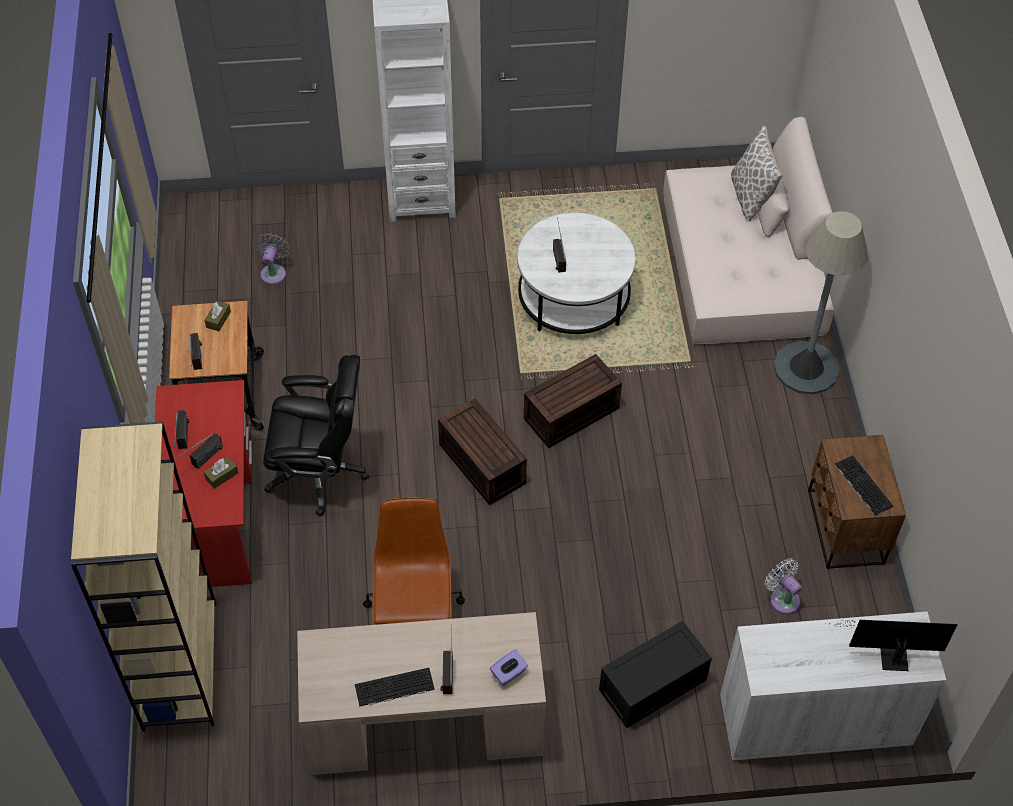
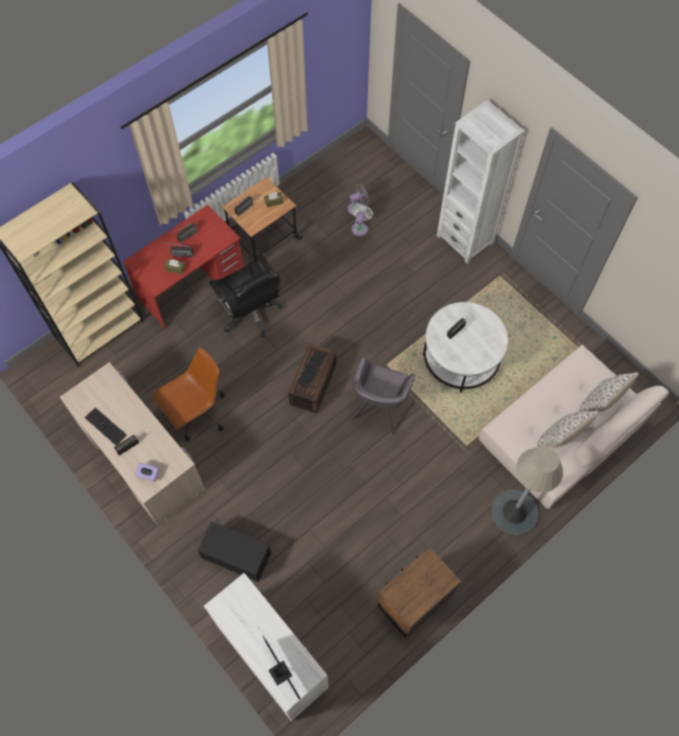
camera: 55 degrees right, 10 degrees up
brown storage box [524,354,622,448] -> grey armchair [350,357,415,436]
white fan [765,559,802,614] -> white fan moved to [351,204,373,236]
keyboard [835,455,894,516] -> keyboard moved to [296,349,328,389]
none -> pillow [537,411,599,447]

